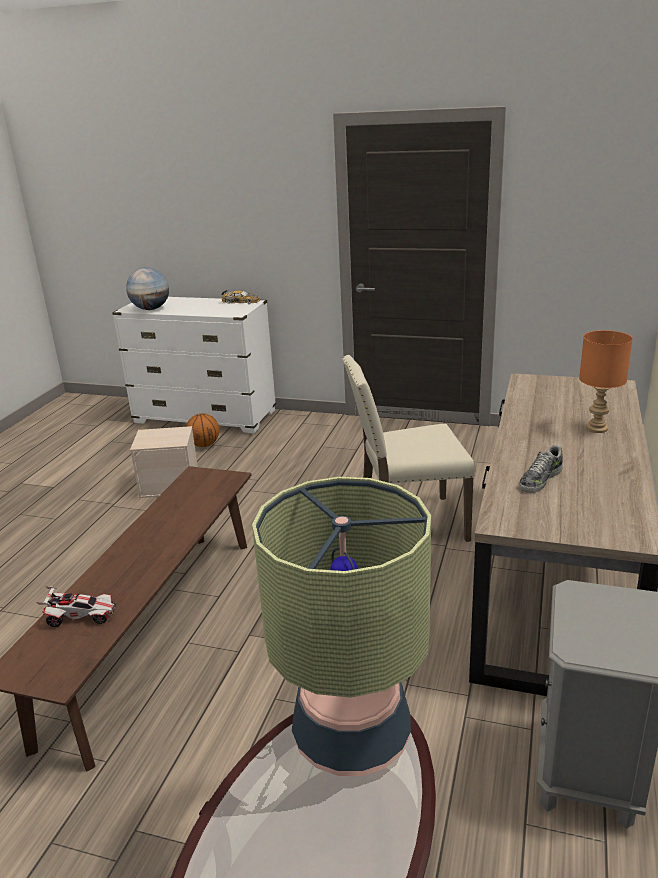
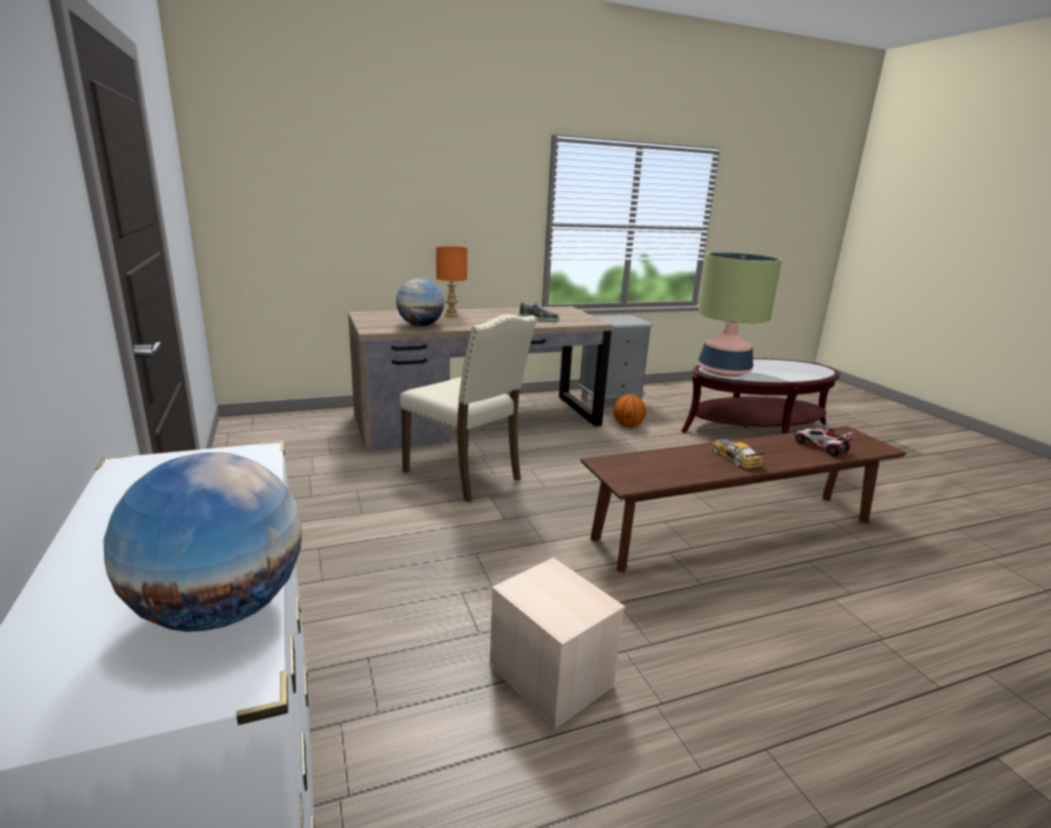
camera: 130 degrees left, 5 degrees down
basketball [186,413,219,447] -> basketball moved to [613,394,646,427]
toy car [222,290,260,304] -> toy car moved to [710,439,765,468]
none -> globe [396,278,444,326]

